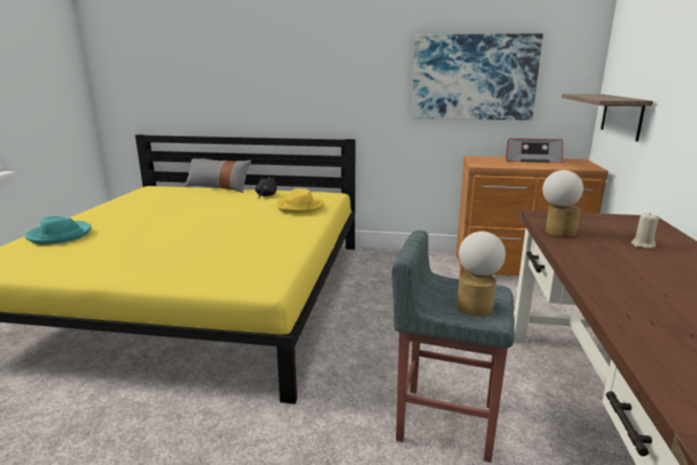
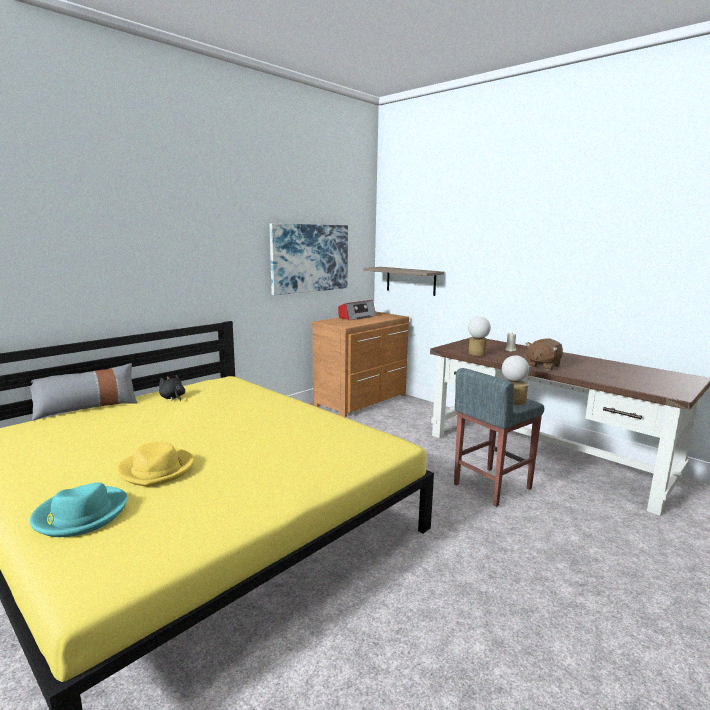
camera: 55 degrees left, 5 degrees down
yellow hat [276,189,324,213] -> yellow hat moved to [118,442,194,487]
none -> brown plush toy [526,339,563,371]

